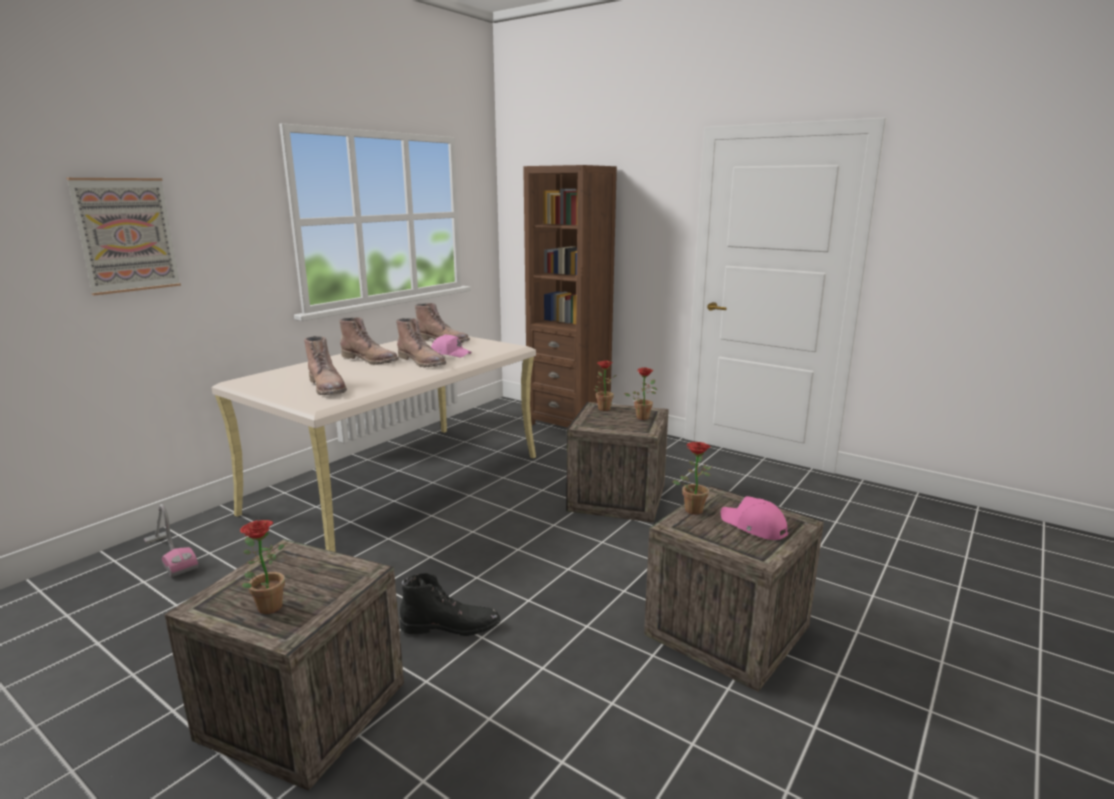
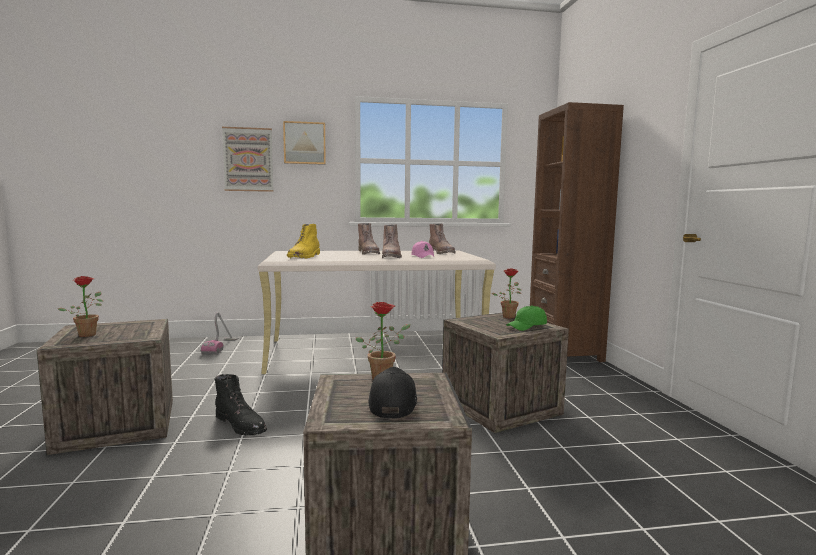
camera: 45 degrees right, 10 degrees down
brown boot [304,336,347,395] -> yellow boot [287,224,320,259]
potted plant [624,368,657,420] -> green cap [506,305,547,331]
pink cap [721,496,788,540] -> black cap [368,367,417,419]
none -> picture [283,121,326,165]

